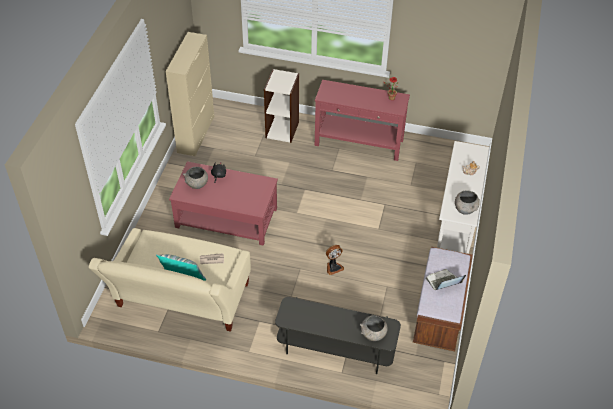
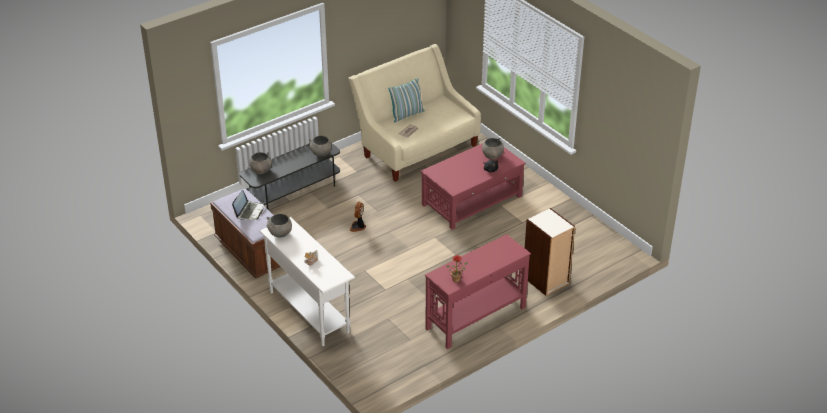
camera: 130 degrees right, 10 degrees down
beige cabinet [166,32,214,156] -> none
none -> grey bowl [309,136,332,156]

